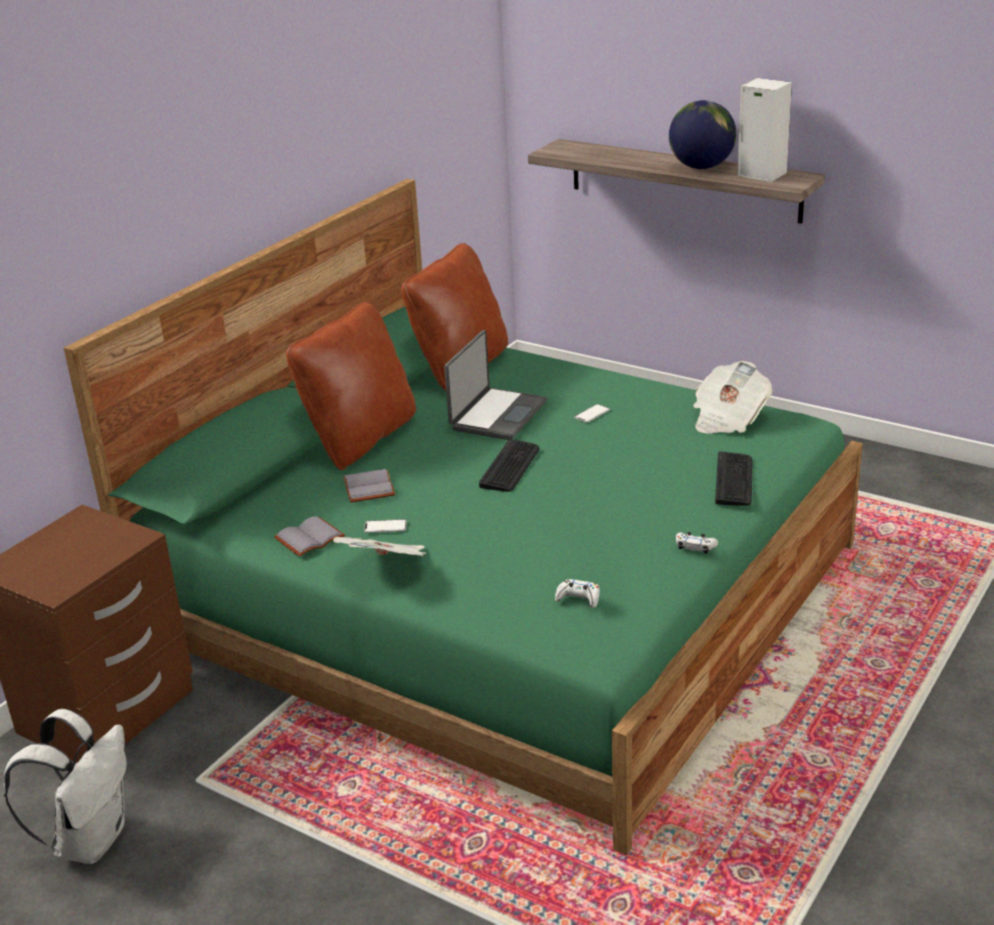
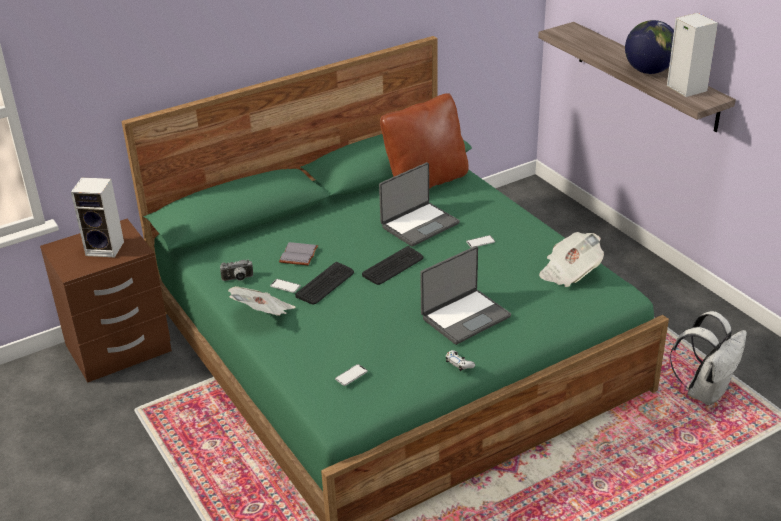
camera: 25 degrees right, 5 degrees up
white backpack [4,709,127,864] -> white backpack moved to [670,311,747,405]
grey book [274,516,345,557] -> camera [220,260,253,281]
brown pillow [286,302,416,470] -> none
white game controller [555,579,600,608] -> phone [335,364,368,386]
keyboard [715,451,753,506] -> keyboard moved to [295,262,354,305]
none -> speaker [71,177,124,258]
none -> laptop [420,246,511,345]

